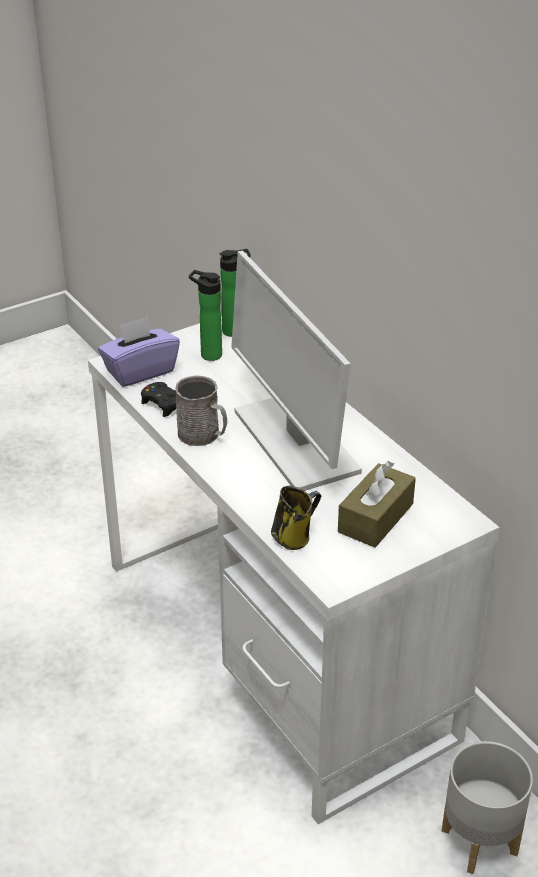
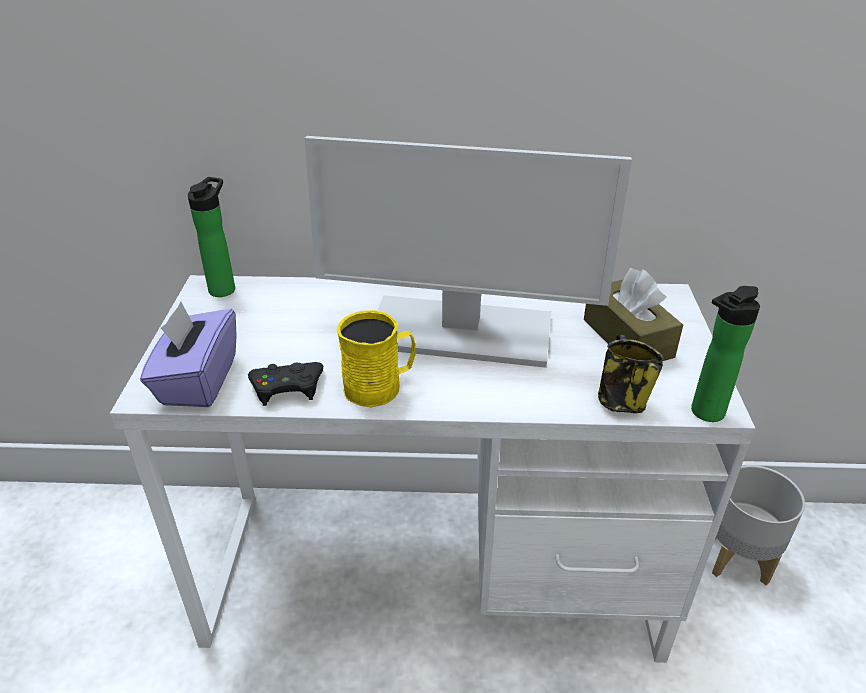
camera: 55 degrees left, 0 degrees up
grey mug [176,375,227,446] -> yellow mug [337,310,416,408]
bottle [189,270,222,361] -> bottle moved to [691,286,760,422]

